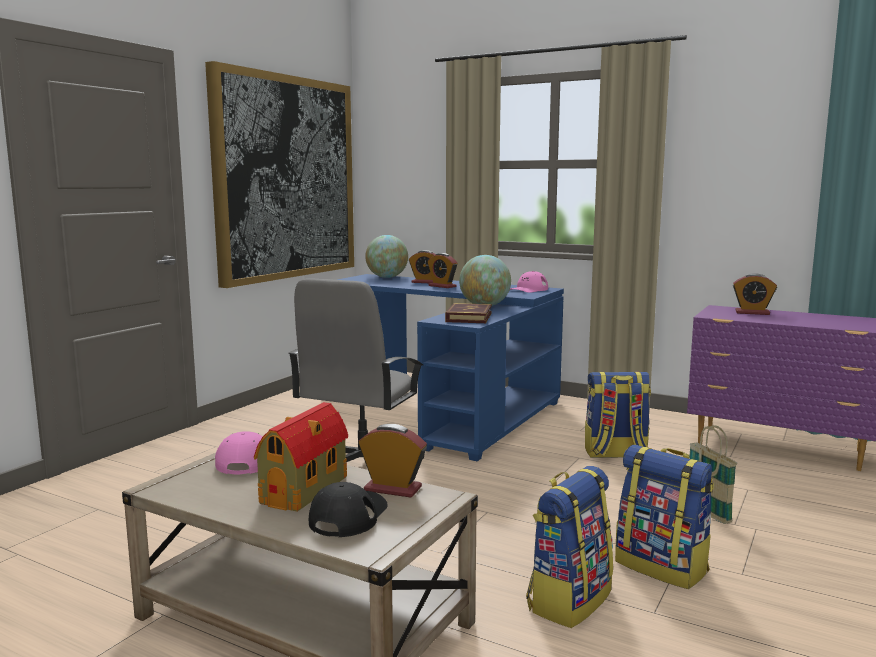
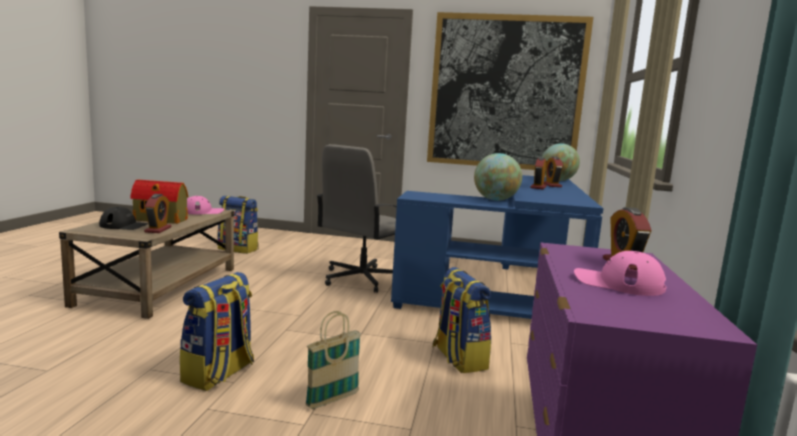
camera: 70 degrees right, 0 degrees up
grey office chair [288,278,424,462] -> grey office chair turned 60 degrees counterclockwise [316,144,397,293]
book [445,303,492,323] -> none
pink cap [510,271,548,293] -> pink cap moved to [574,251,667,296]
backpack [526,466,613,628] -> backpack moved to [217,196,259,254]

